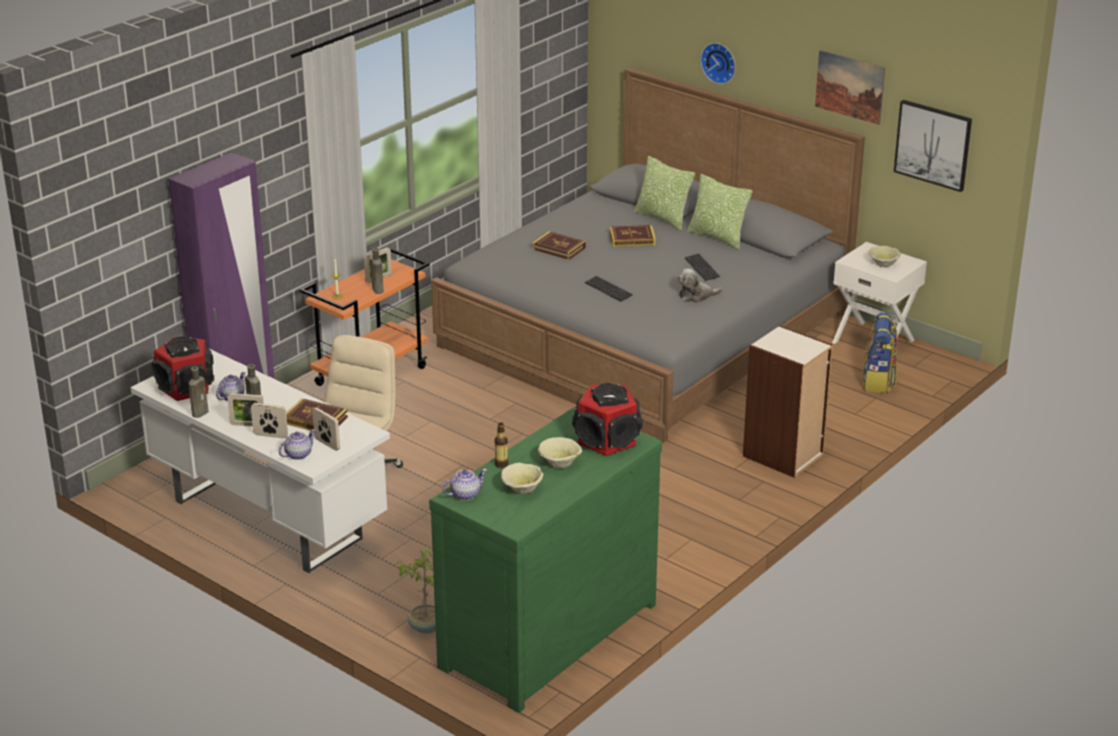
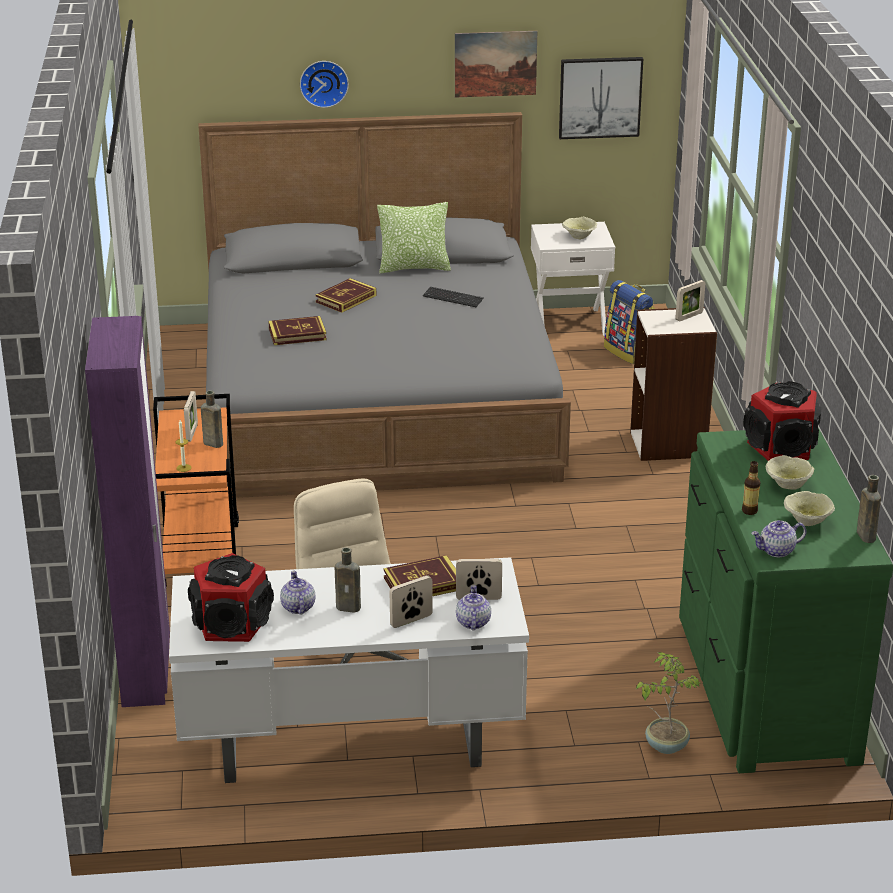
camera: 45 degrees left, 0 degrees up
brown bottle [188,367,209,418] -> brown bottle moved to [857,475,881,543]
picture frame [227,393,264,426] -> picture frame moved to [676,280,705,322]
teapot [443,469,487,500] -> teapot turned 120 degrees counterclockwise [751,520,806,557]
keyboard [585,276,633,302] -> none
pillow [634,156,695,230] -> none
plush toy [677,268,723,303] -> none

